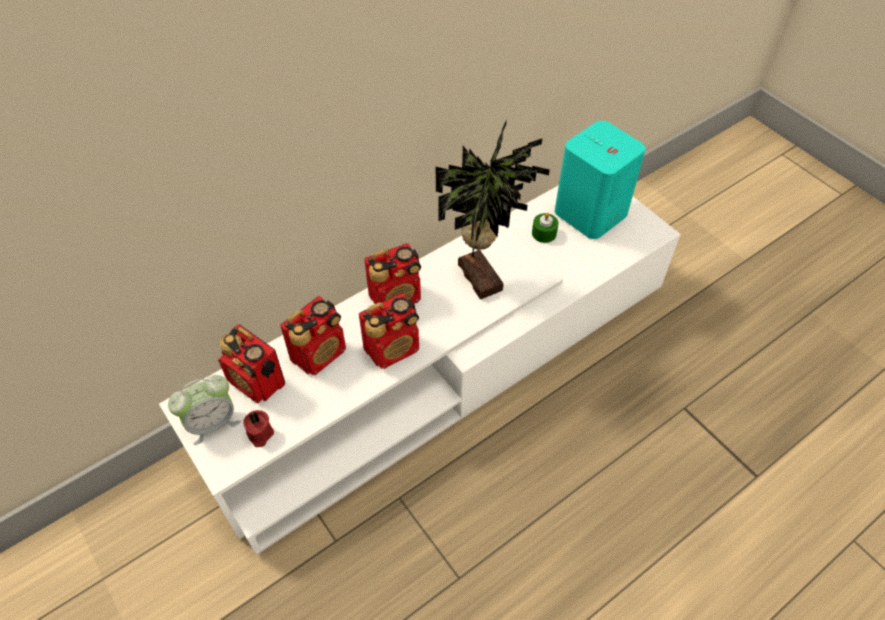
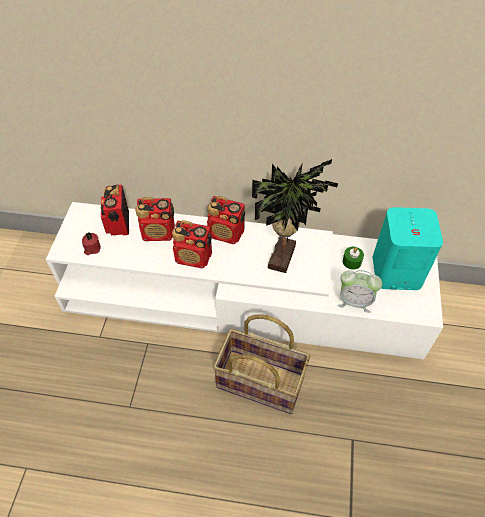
camera: 45 degrees right, 0 degrees up
alarm clock [168,375,241,445] -> alarm clock moved to [337,270,382,313]
none -> basket [213,314,310,414]

